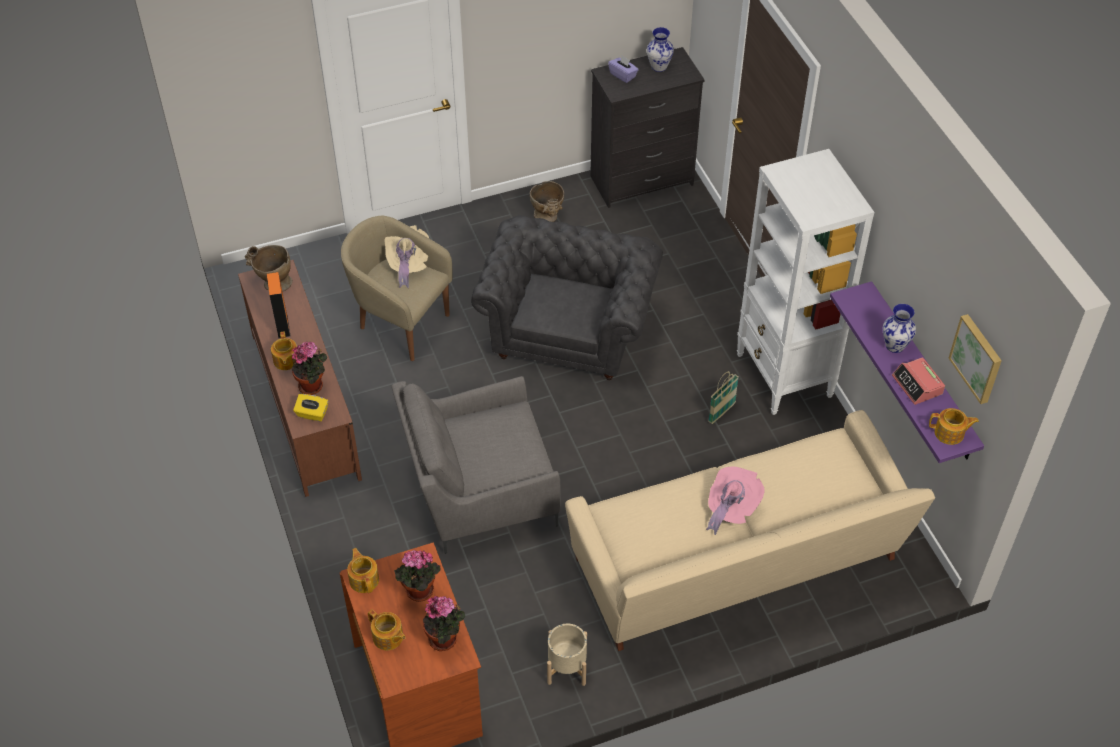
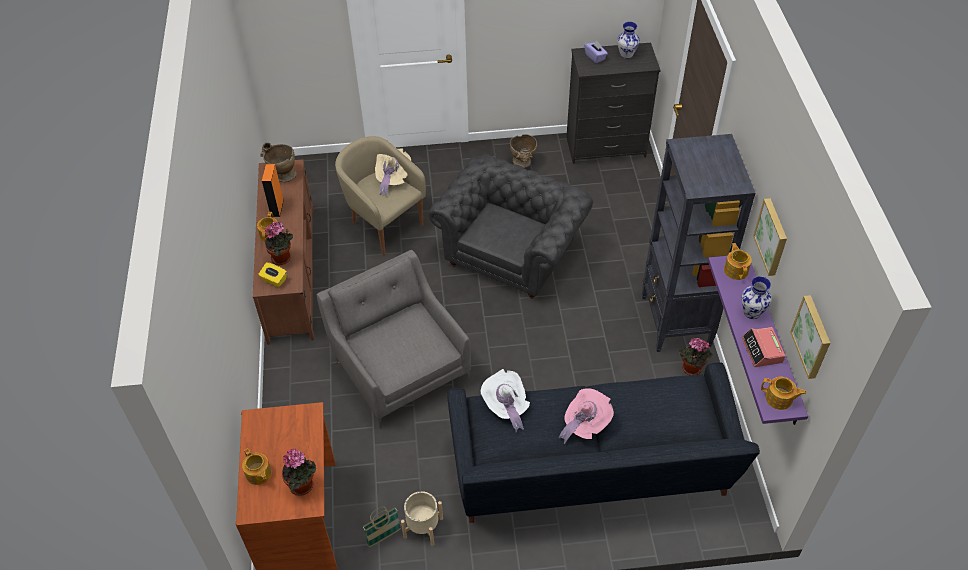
camera: 15 degrees right, 0 degrees up
teapot [347,548,379,593] -> teapot moved to [724,243,752,280]
grey armchair [391,376,561,554] -> grey armchair turned 60 degrees clockwise [317,250,471,429]
potted plant [394,550,440,602] -> potted plant moved to [679,338,713,375]
beige sofa [565,410,935,651] -> black sofa [447,362,760,523]
basket [708,371,739,424] -> basket moved to [363,506,401,547]
white bookcase [737,149,874,415] -> black bookcase [642,134,755,352]
none -> white hat [481,369,530,433]
none -> picture [753,198,787,276]

